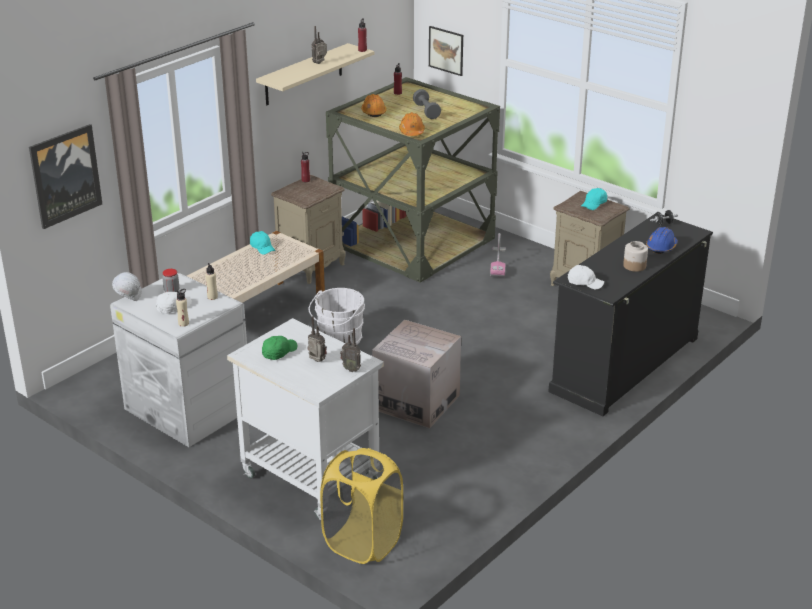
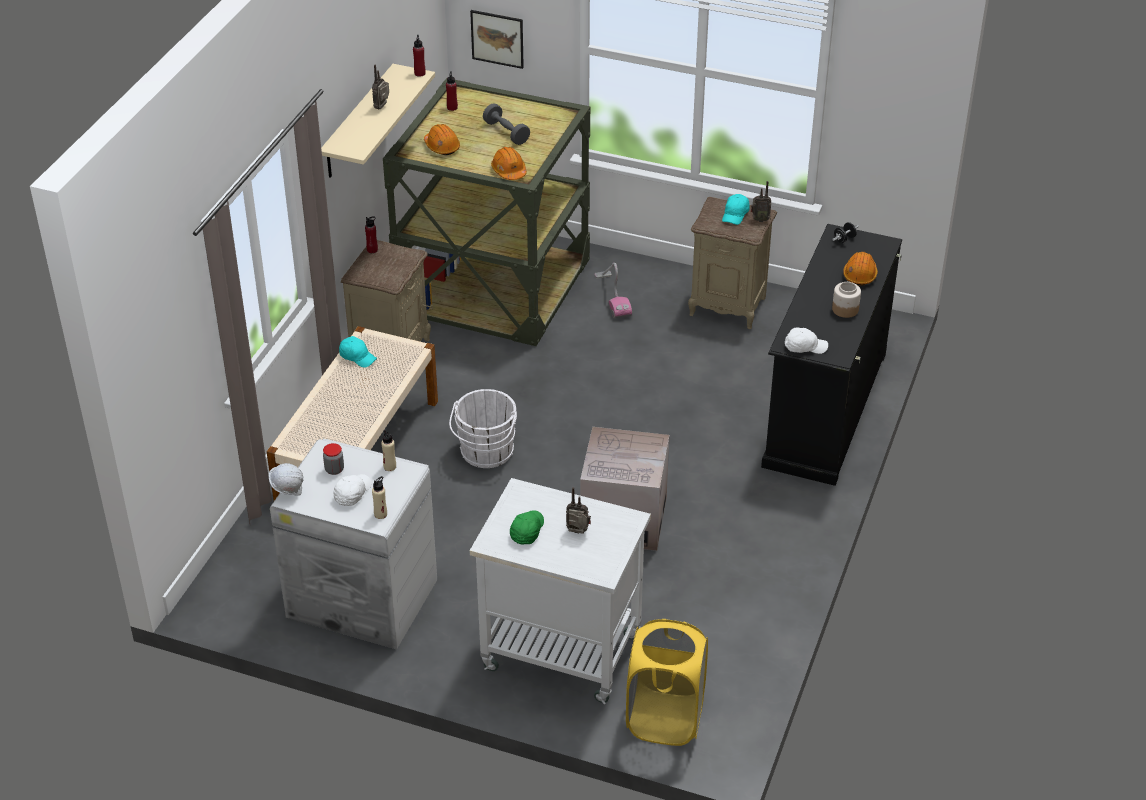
camera: 20 degrees left, 10 degrees up
picture [29,124,102,229] -> none
radio [340,328,361,372] -> radio moved to [751,181,771,222]
blue hard hat [646,227,678,254] -> orange hard hat [843,252,878,286]

